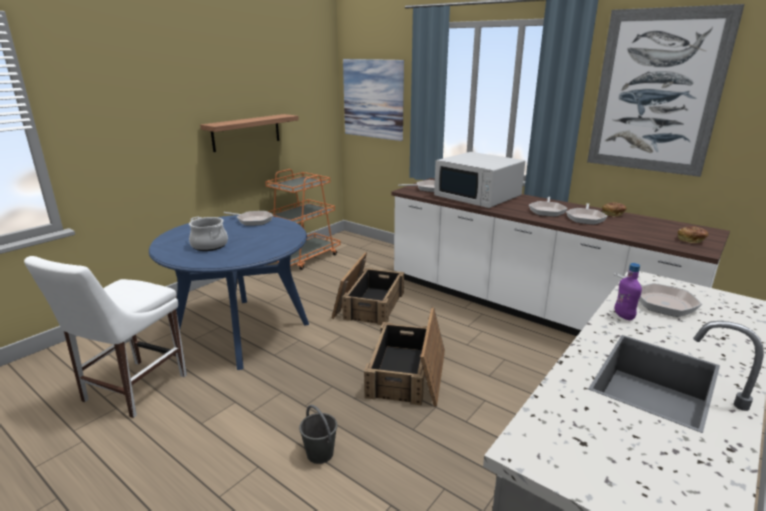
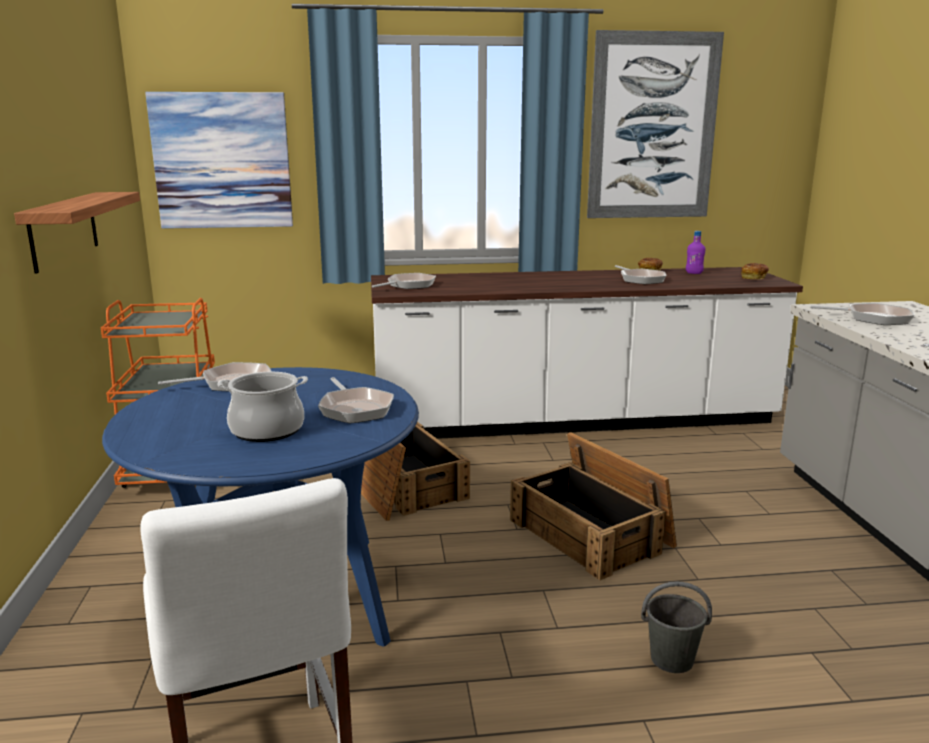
camera: 45 degrees left, 5 degrees down
white microwave [434,152,525,208] -> none
frying pan [529,197,568,217] -> frying pan moved to [318,377,394,423]
purple bottle [614,263,642,320] -> purple bottle moved to [686,231,705,274]

